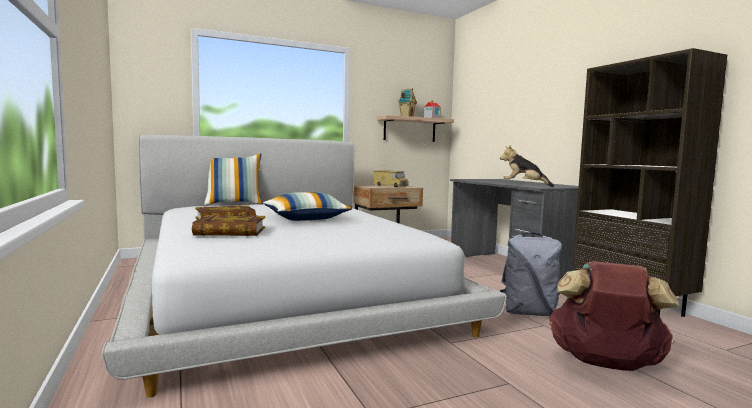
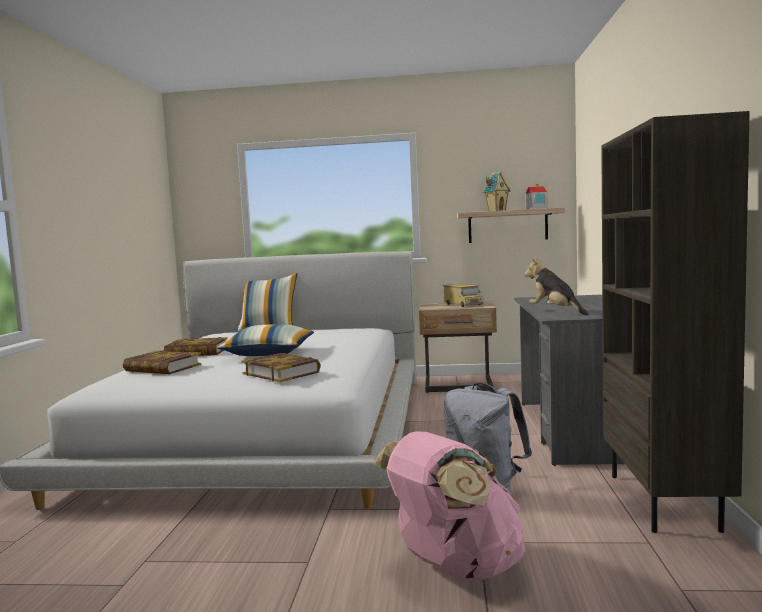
camera: 30 degrees right, 0 degrees up
brown backpack [549,261,679,371] -> pink backpack [373,432,526,581]
none -> book [242,353,321,382]

